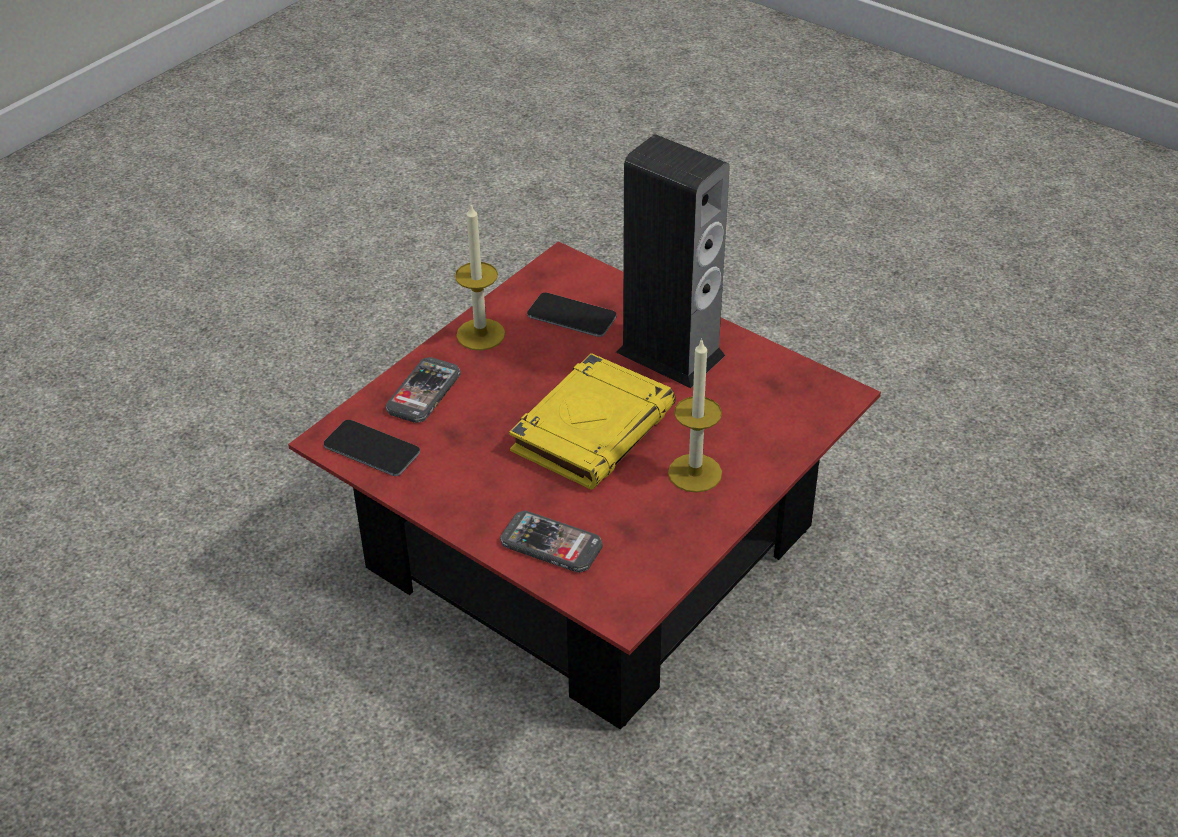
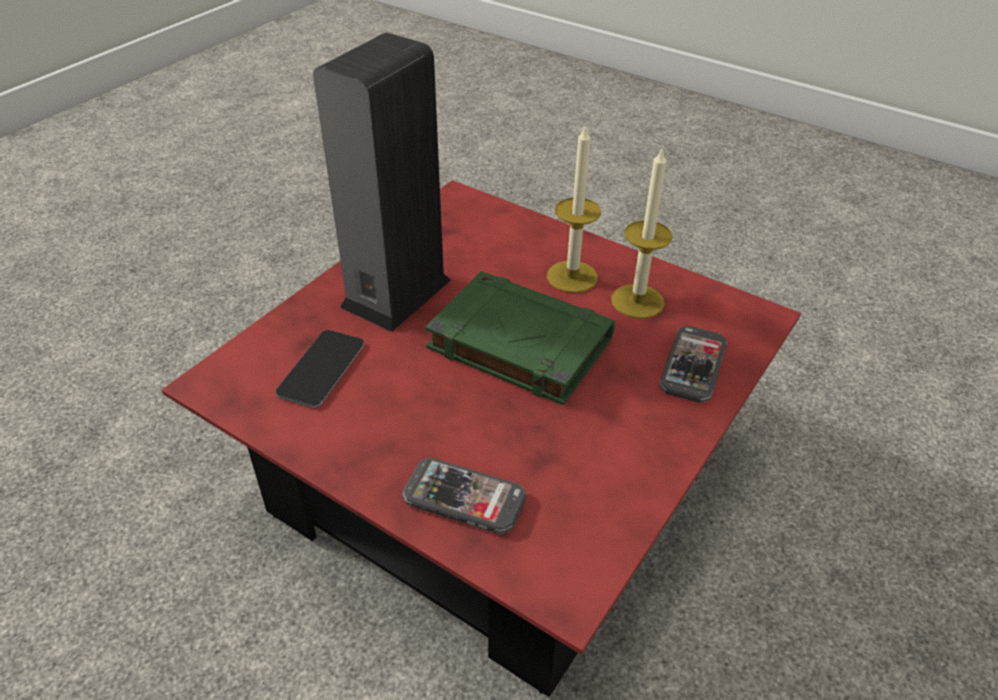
camera: 95 degrees left, 0 degrees up
phone [324,420,420,476] -> none
candle [455,205,505,350] -> candle moved to [611,149,673,319]
yellow book [509,353,676,490] -> green book [425,271,615,405]

